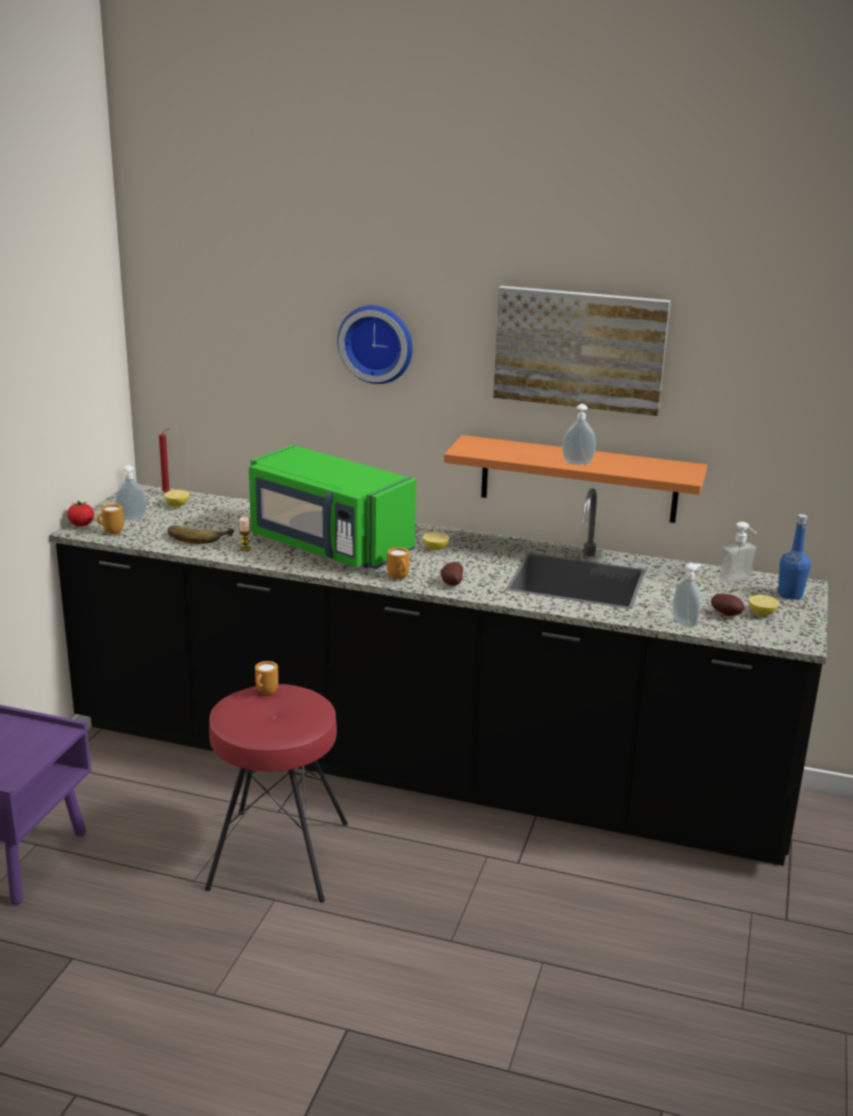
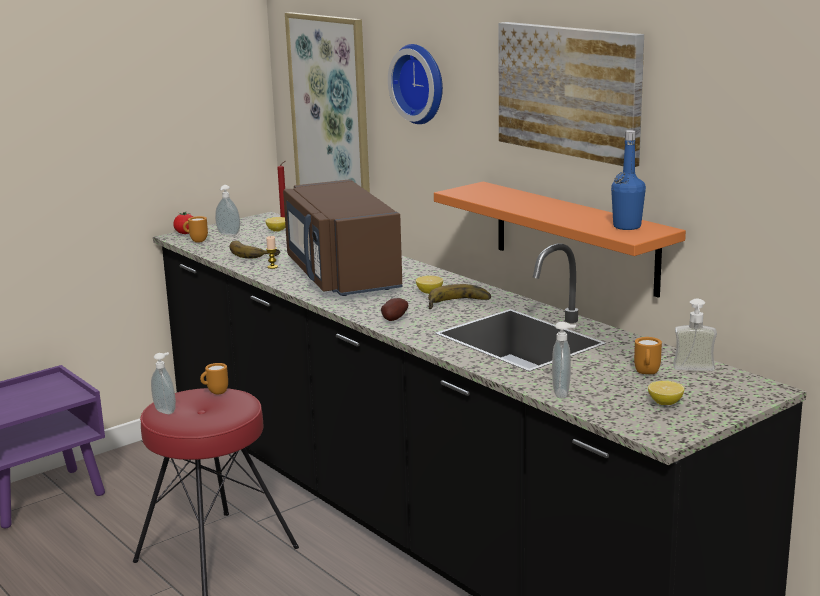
camera: 35 degrees right, 5 degrees down
green microwave [249,445,416,569] -> brown microwave [283,179,402,296]
orange mug [387,547,410,579] -> orange mug moved to [634,337,662,374]
soap dispenser [562,404,596,465] -> soap dispenser moved to [151,352,176,414]
potato [711,594,744,616] -> none
blue bottle [778,514,811,600] -> blue bottle moved to [611,130,646,230]
none -> picture [285,12,370,193]
none -> banana [428,284,491,309]

